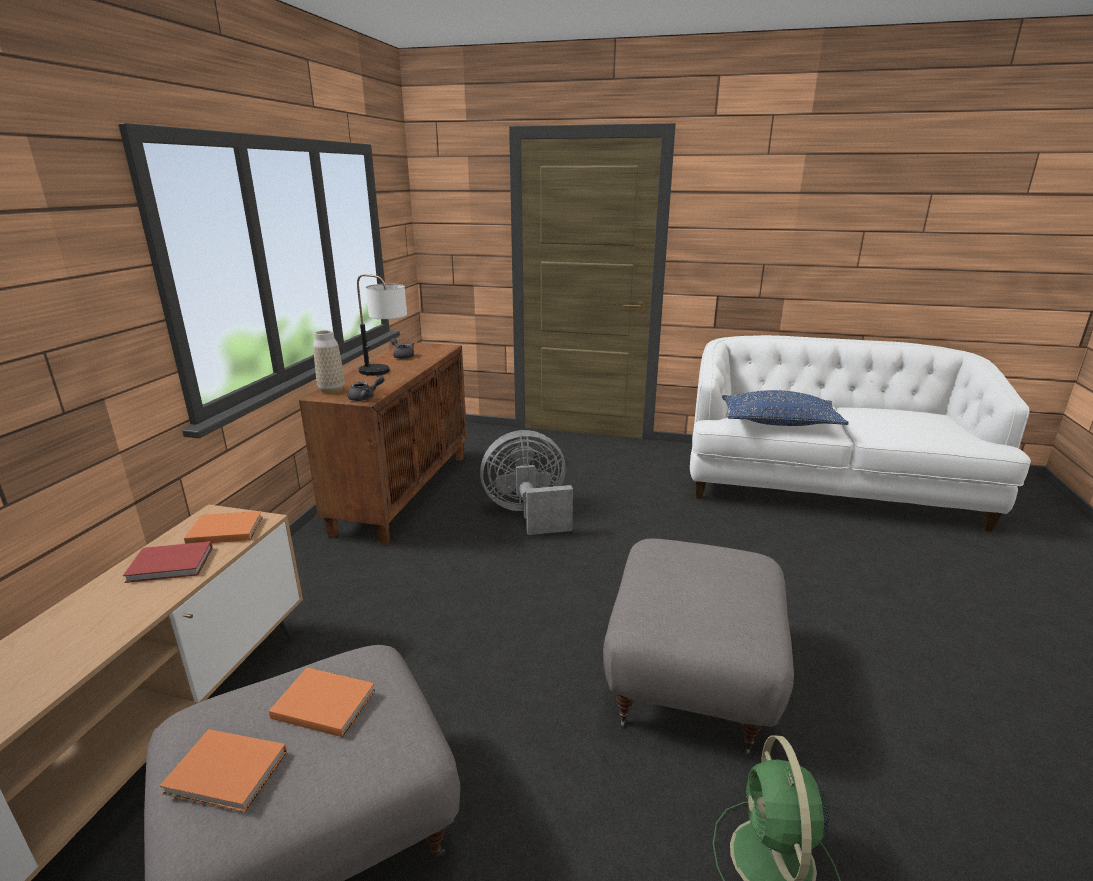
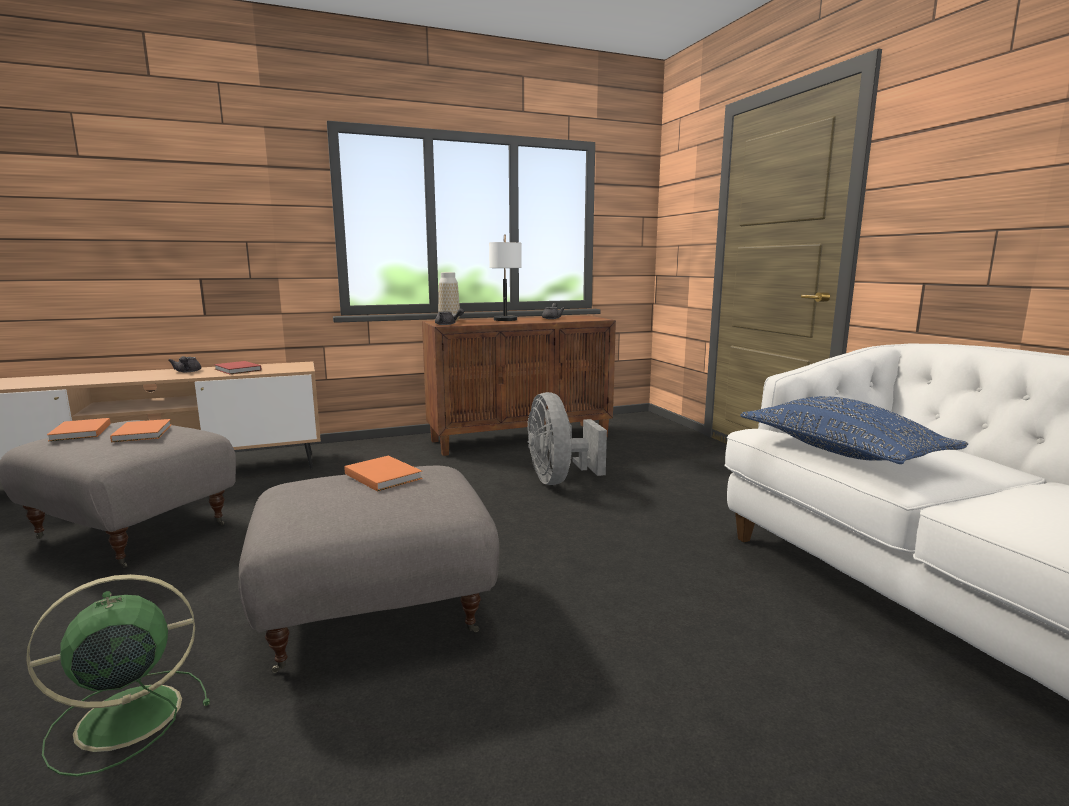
camera: 55 degrees right, 10 degrees down
orange book [184,511,263,544] -> orange book moved to [344,456,423,491]
grey fan [480,430,573,535] -> grey fan turned 150 degrees counterclockwise [527,392,607,485]
none -> grey teapot [168,356,201,372]

